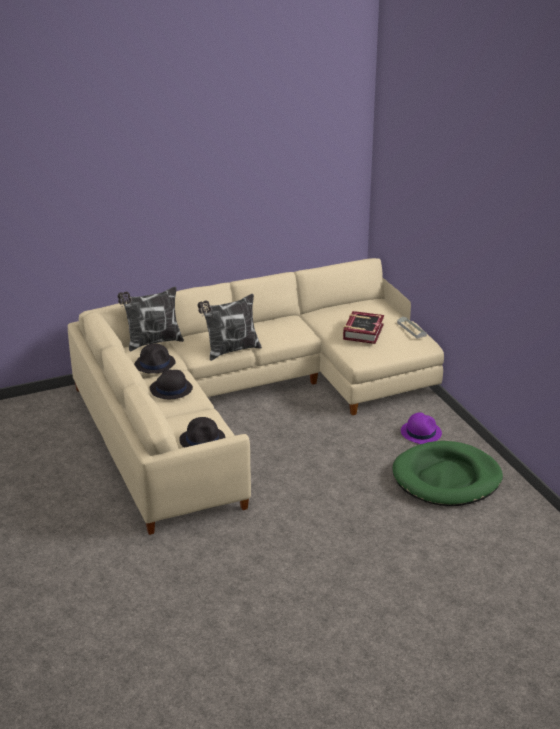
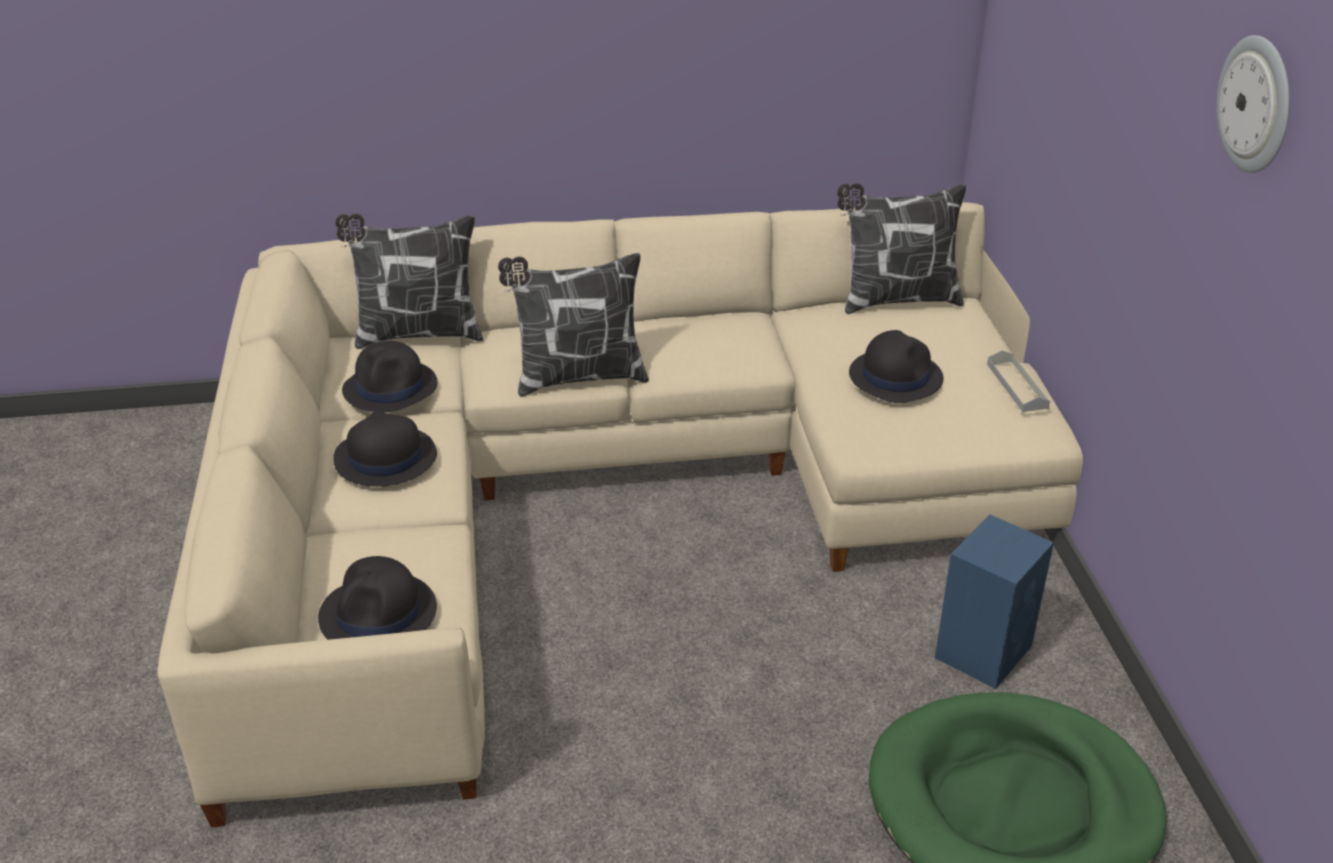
camera: 15 degrees right, 5 degrees up
book [343,311,384,344] -> black hat [849,330,943,403]
purple hat [401,412,442,444] -> blue speaker [935,515,1054,689]
none -> pillow [837,183,966,314]
none -> wall clock [1216,35,1290,173]

